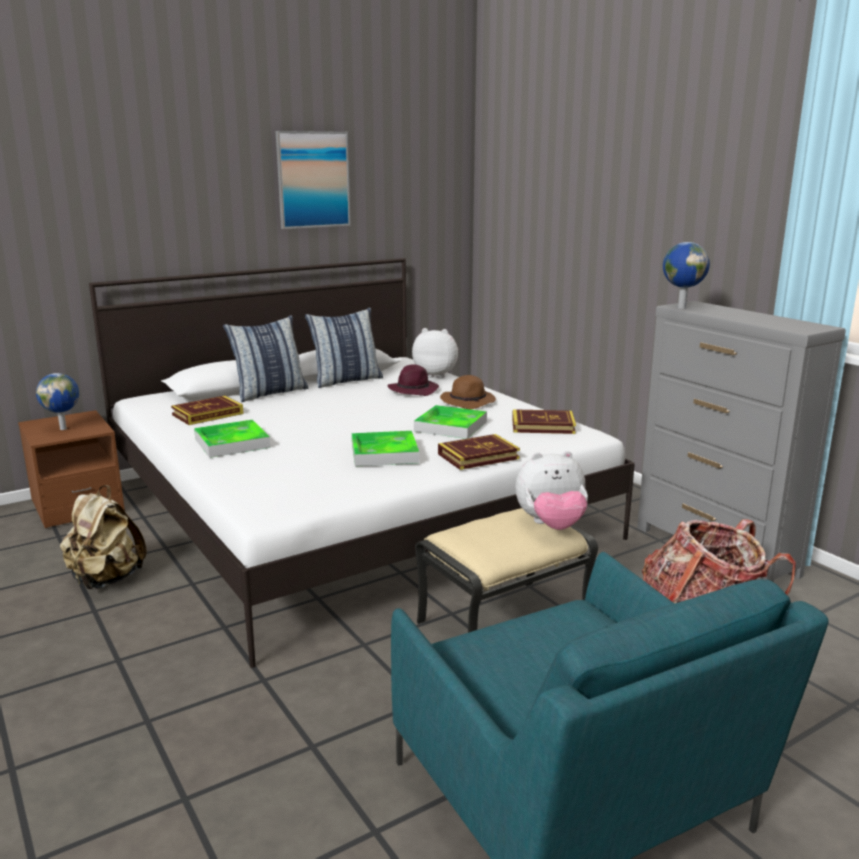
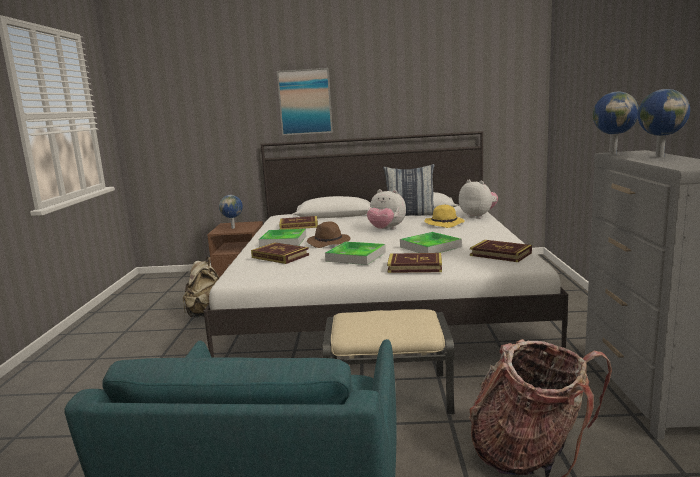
camera: 35 degrees right, 5 degrees down
pillow [223,315,308,402] -> none
picture [276,131,351,229] -> picture moved to [277,68,333,136]
purple hat [388,364,439,396] -> yellow hat [424,205,465,228]
brown hat [440,375,496,409] -> brown hat moved to [307,221,350,248]
plush toy [515,451,588,530] -> plush toy moved to [367,189,406,230]
none -> book [251,243,309,264]
none -> globe [638,89,690,158]

